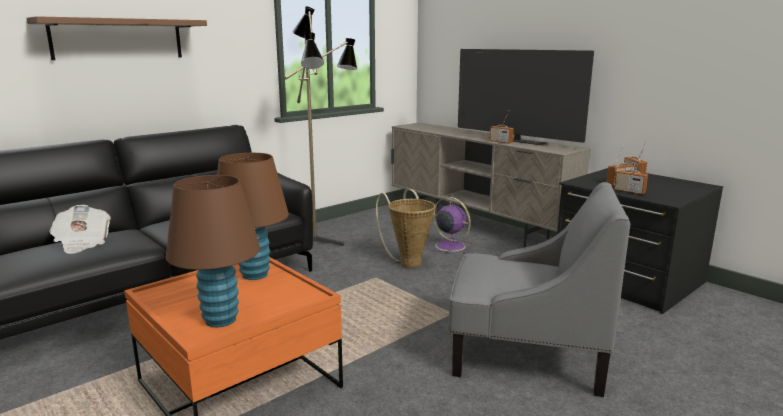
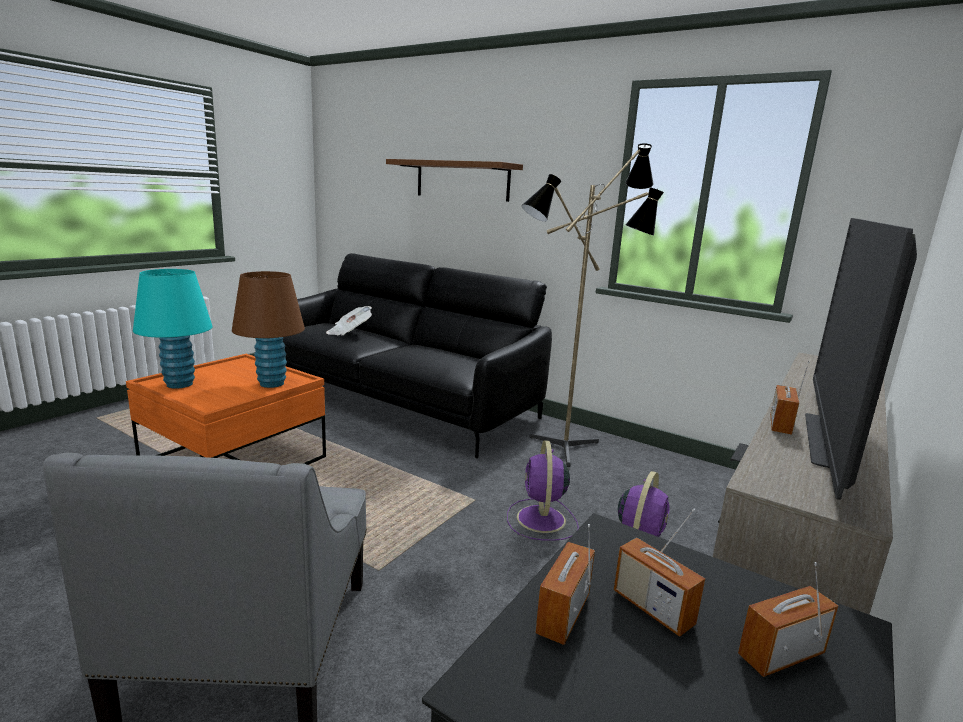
camera: 75 degrees right, 0 degrees up
brown table lamp [166,175,260,327] -> turquoise table lamp [133,269,213,389]
basket [376,189,435,268] -> purple fan [507,441,579,541]

